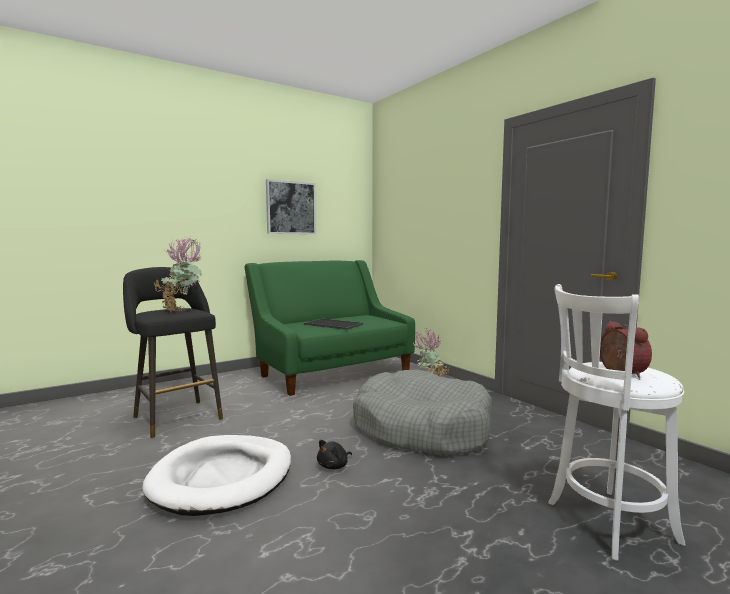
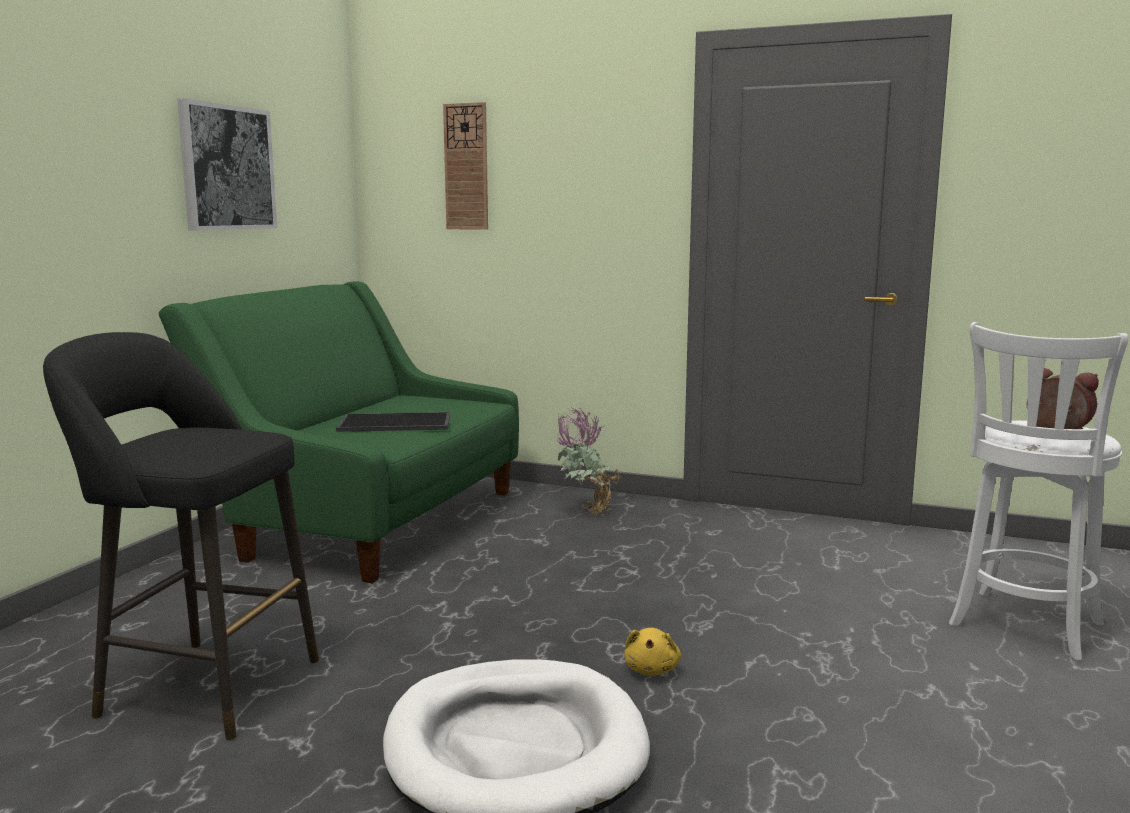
camera: 35 degrees left, 5 degrees up
potted plant [154,237,202,313] -> none
black plush toy [317,440,352,469] -> yellow plush toy [624,628,681,676]
grey dog bed [353,370,492,457] -> none
none -> wall clock [443,102,488,230]

